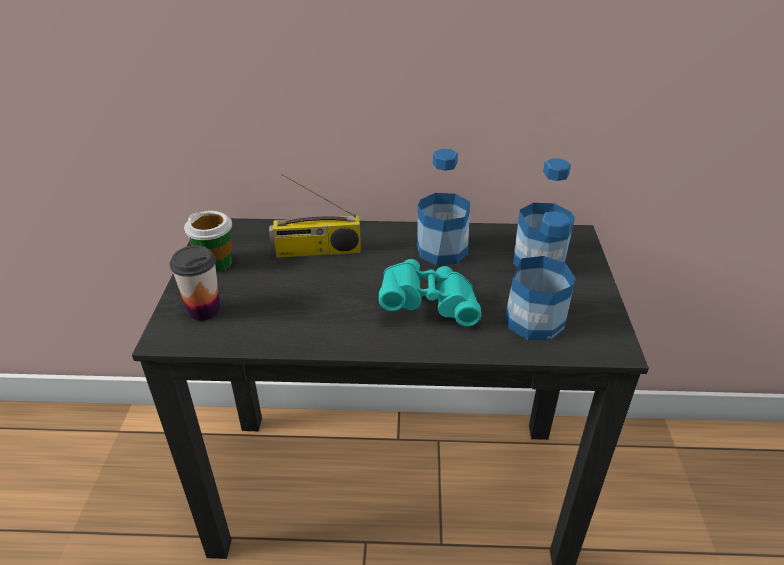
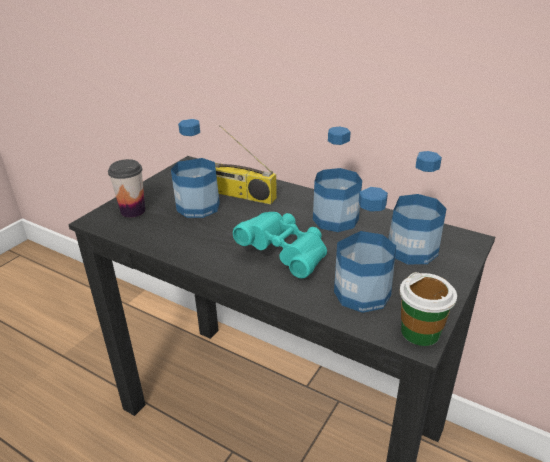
camera: 30 degrees right, 5 degrees down
cup [184,211,232,272] -> cup moved to [400,272,457,346]
none -> bottle [171,119,220,218]

